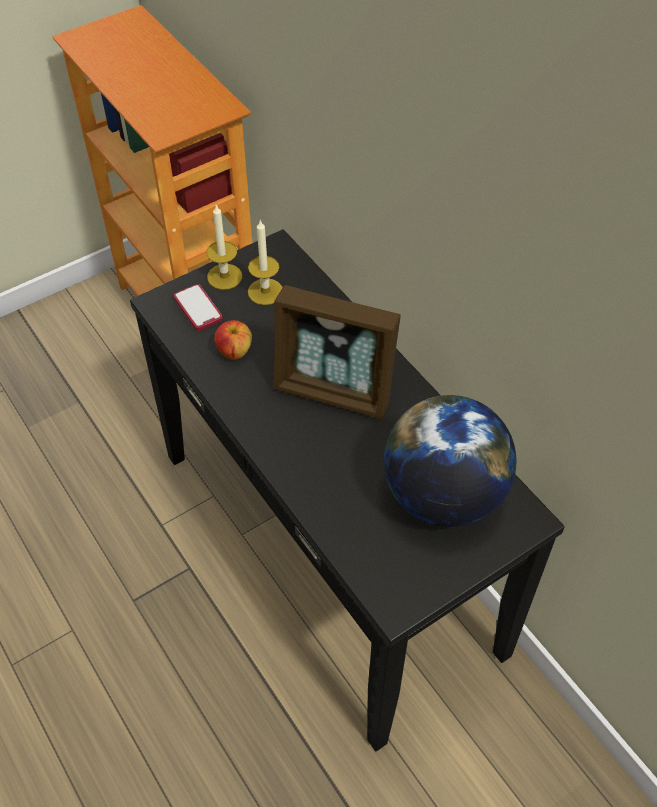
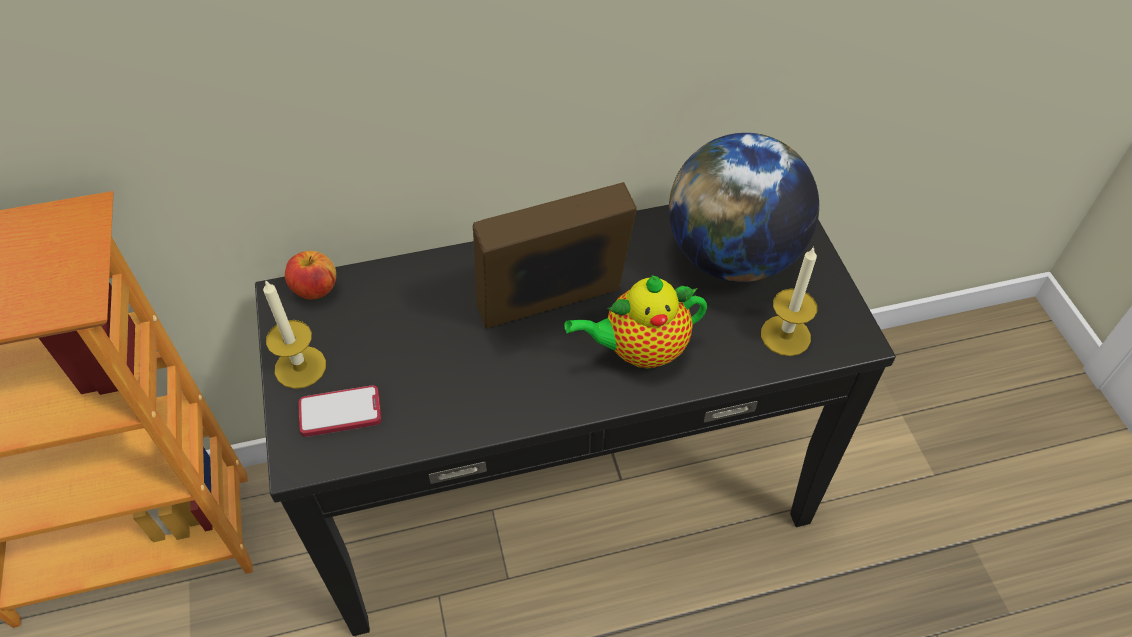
camera: 70 degrees left, 0 degrees up
apple [214,320,252,359] -> apple moved to [285,251,336,300]
candle [248,219,283,305] -> candle moved to [761,246,817,356]
picture frame [273,285,401,419] -> picture frame turned 150 degrees counterclockwise [473,182,637,329]
none -> teapot [564,275,707,369]

